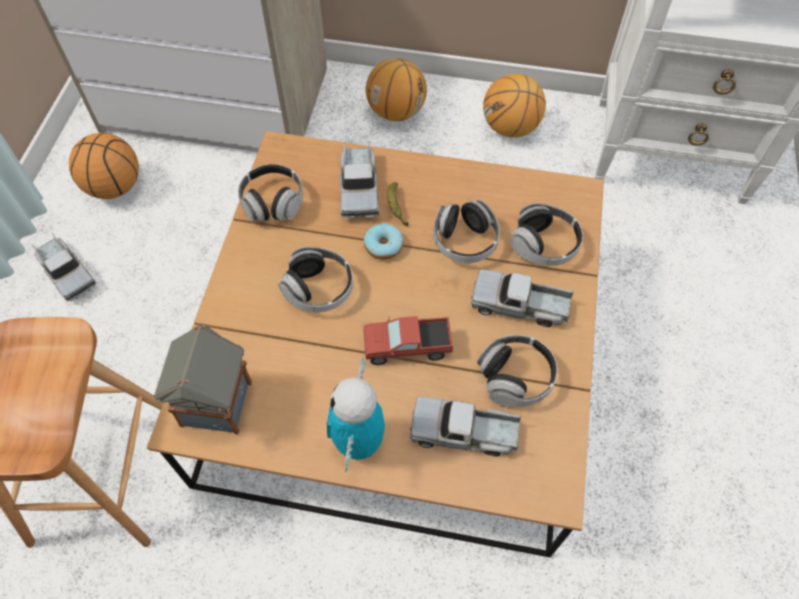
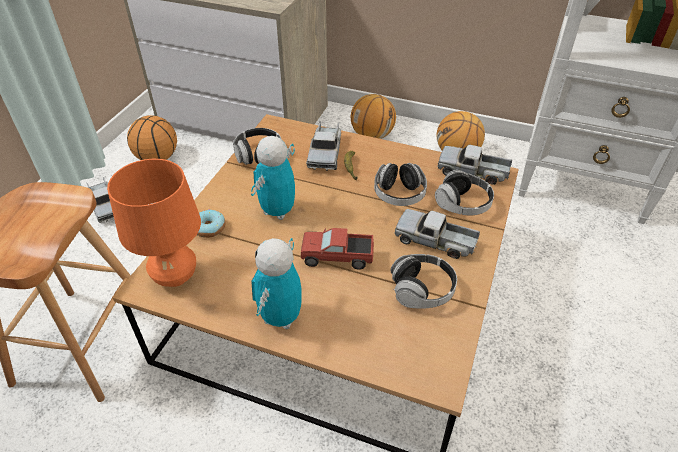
camera: 10 degrees right, 15 degrees down
toy house [154,323,252,434] -> orange table lamp [107,159,201,287]
headphones [278,247,353,312] -> toy robot [251,136,295,220]
donut [364,223,403,260] -> donut moved to [197,210,226,238]
toy truck [410,397,521,457] -> toy truck moved to [437,145,512,185]

